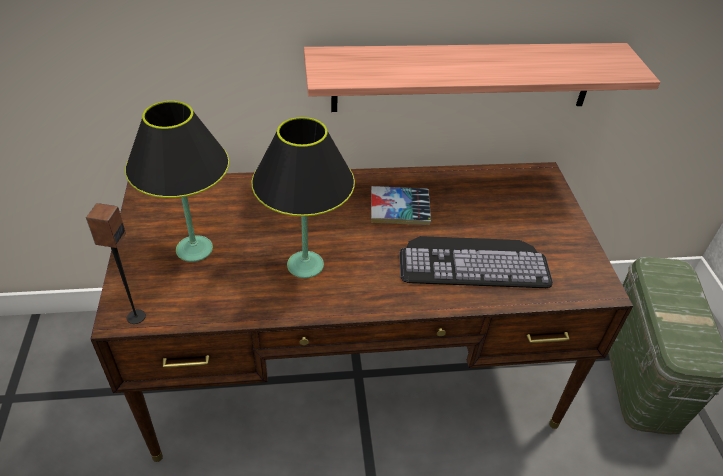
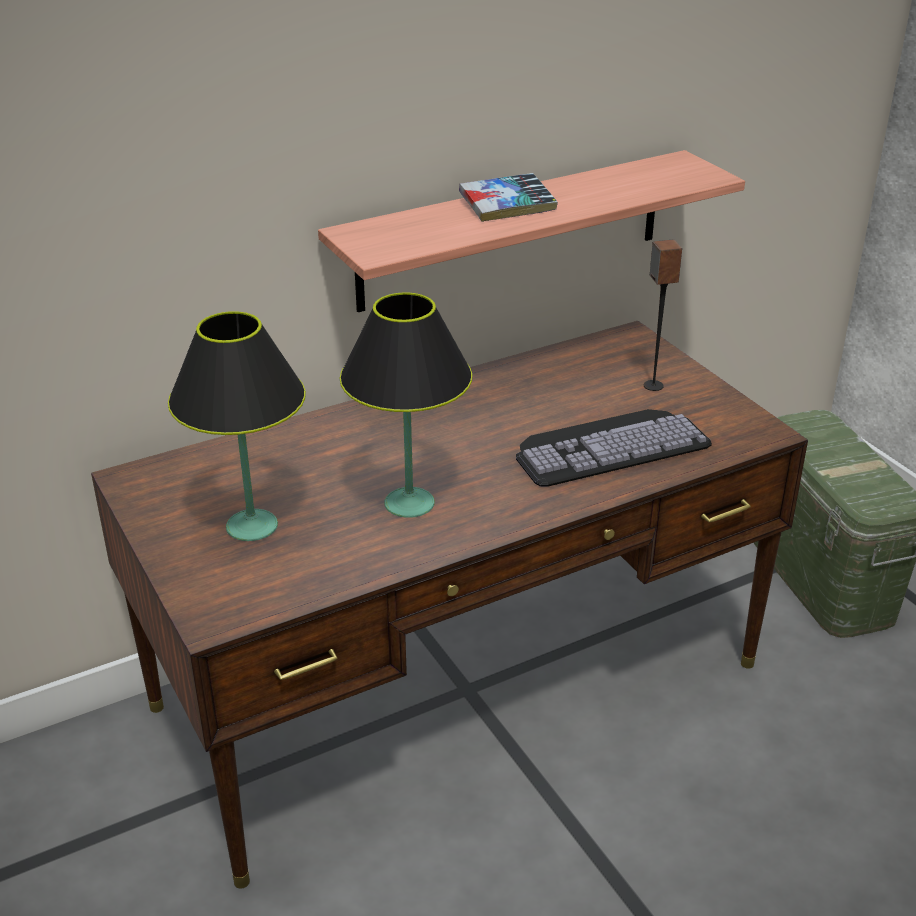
camera: 20 degrees left, 10 degrees down
speaker [86,203,146,324] -> speaker moved to [644,239,682,391]
book [371,186,431,225] -> book moved to [459,173,558,222]

